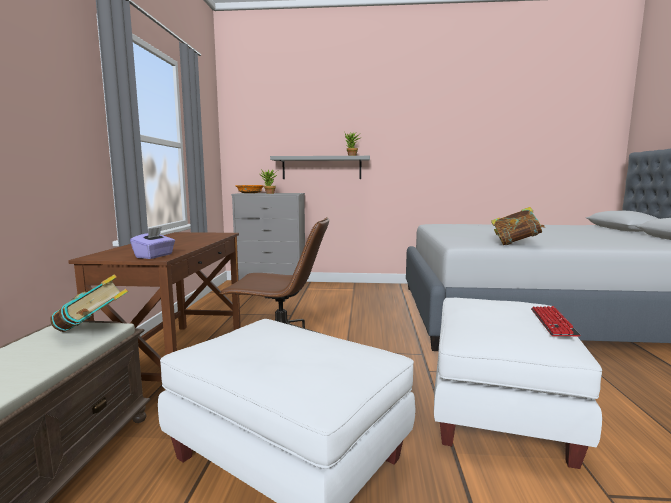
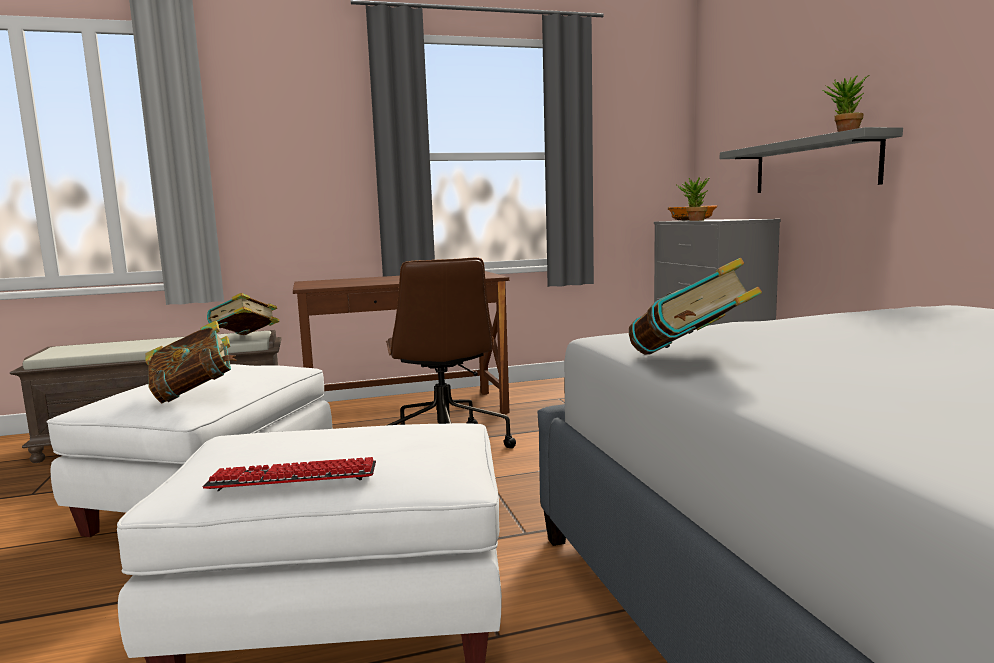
camera: 70 degrees right, 0 degrees up
purple tissue box [130,227,175,259] -> none
none -> book [146,321,236,403]

